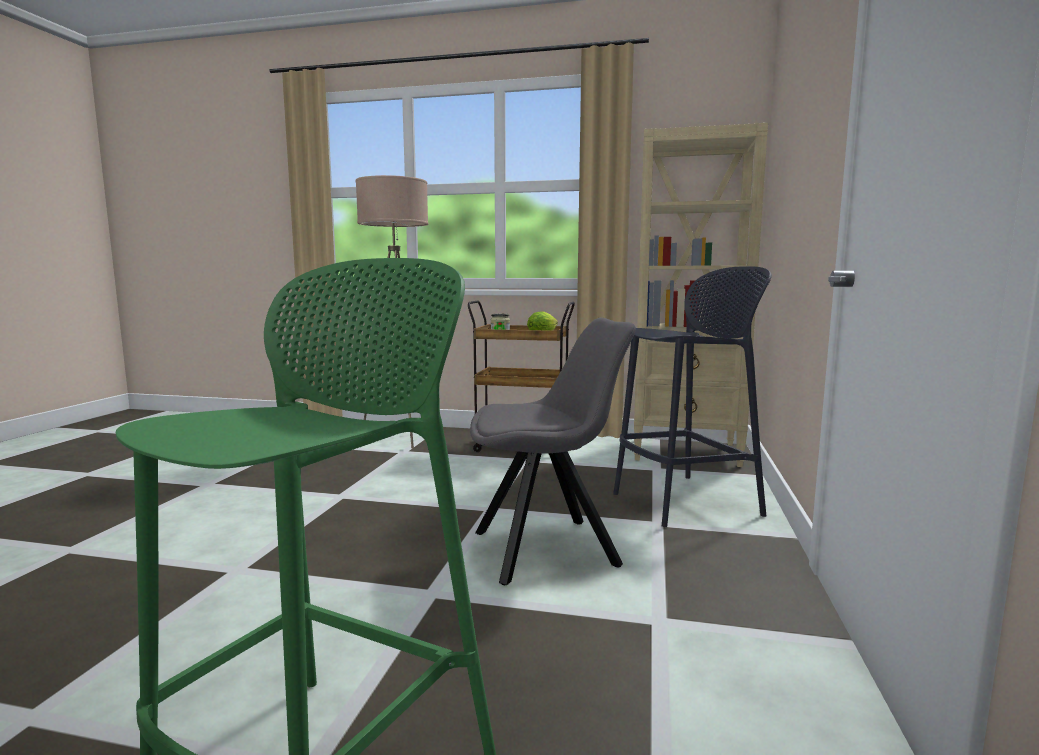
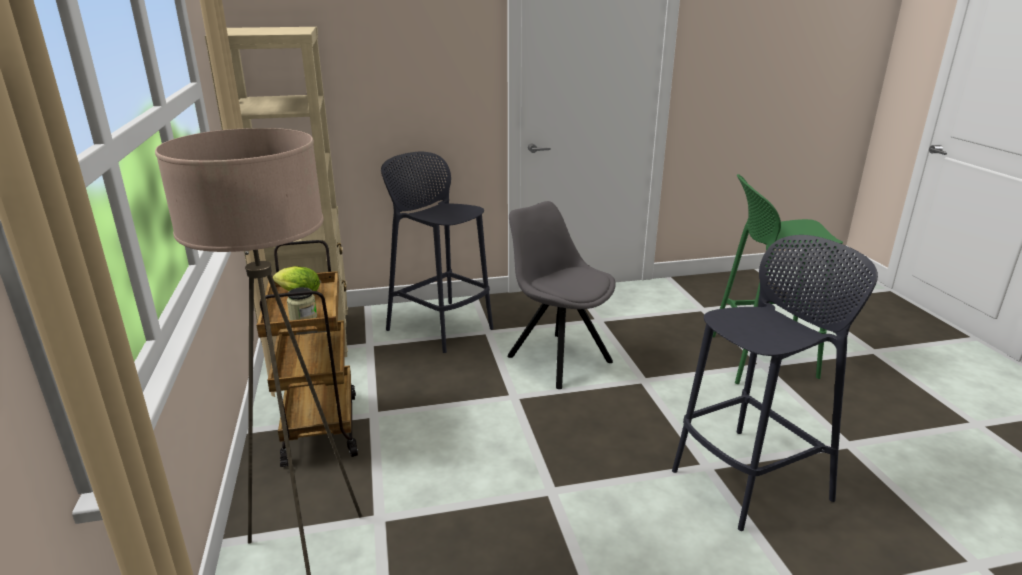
camera: 115 degrees left, 15 degrees up
none -> grey stool [672,235,878,531]

